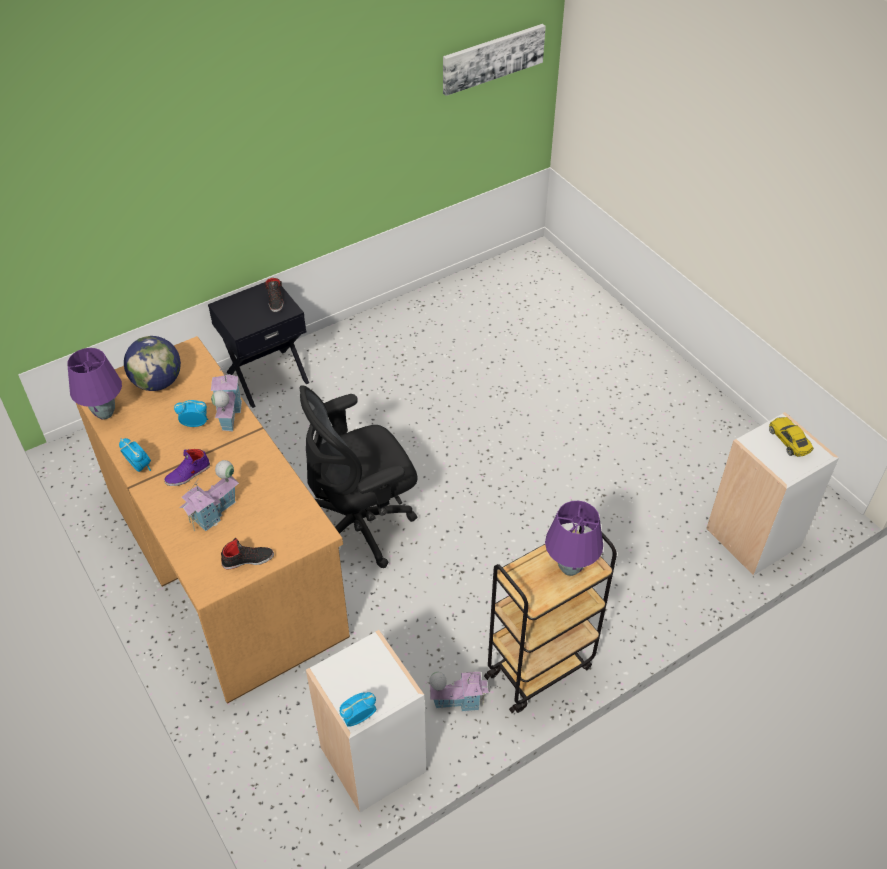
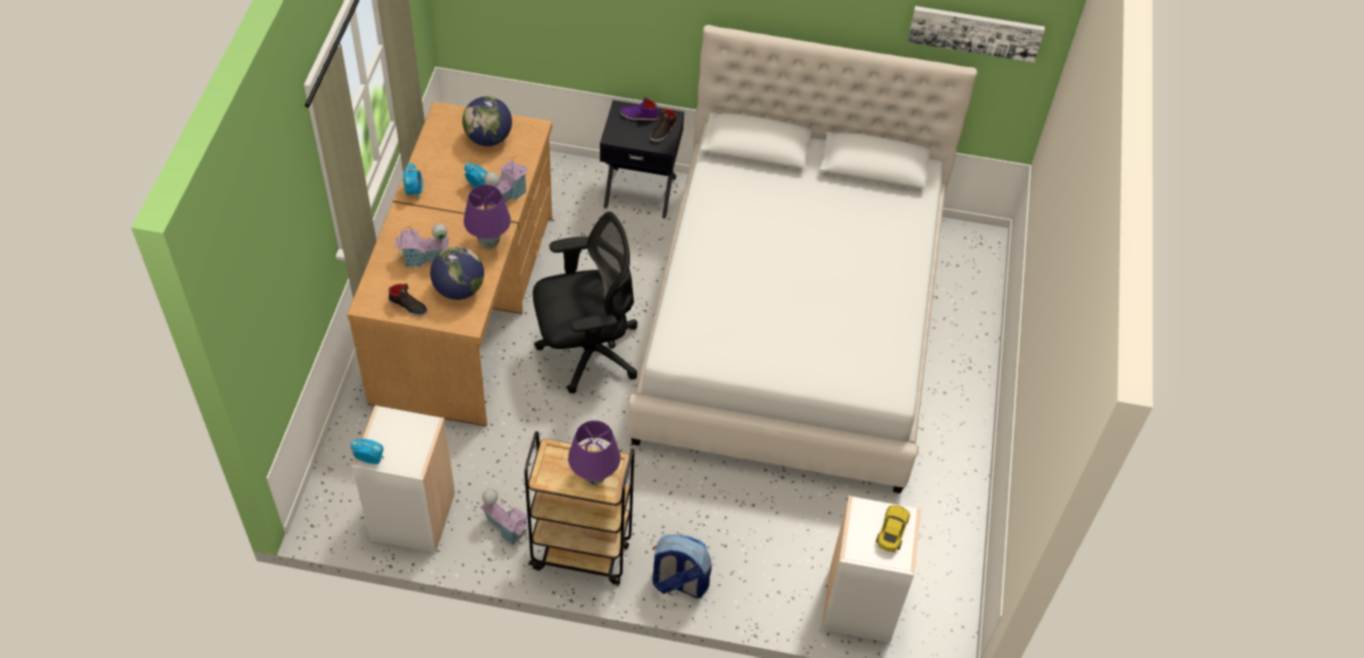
camera: 40 degrees right, 5 degrees up
purple table lamp [67,348,122,420] -> purple table lamp moved to [464,185,511,249]
purple shoe [164,449,210,486] -> purple shoe moved to [620,97,658,121]
black office chair [299,385,418,568] -> black office chair turned 150 degrees clockwise [533,212,638,394]
none -> globe [430,246,484,300]
none -> white bed [629,25,977,493]
none -> backpack [652,534,712,598]

